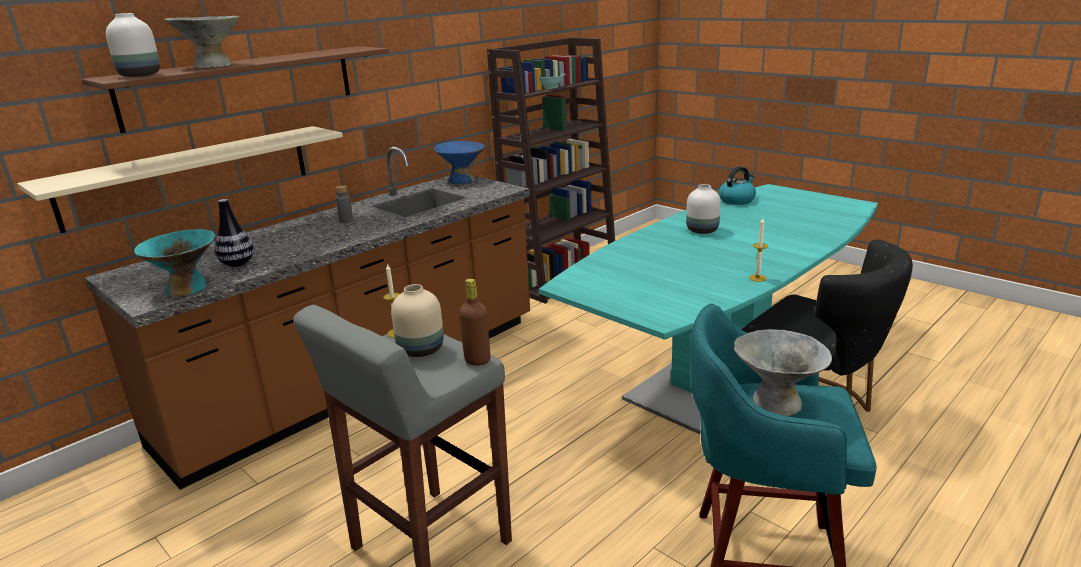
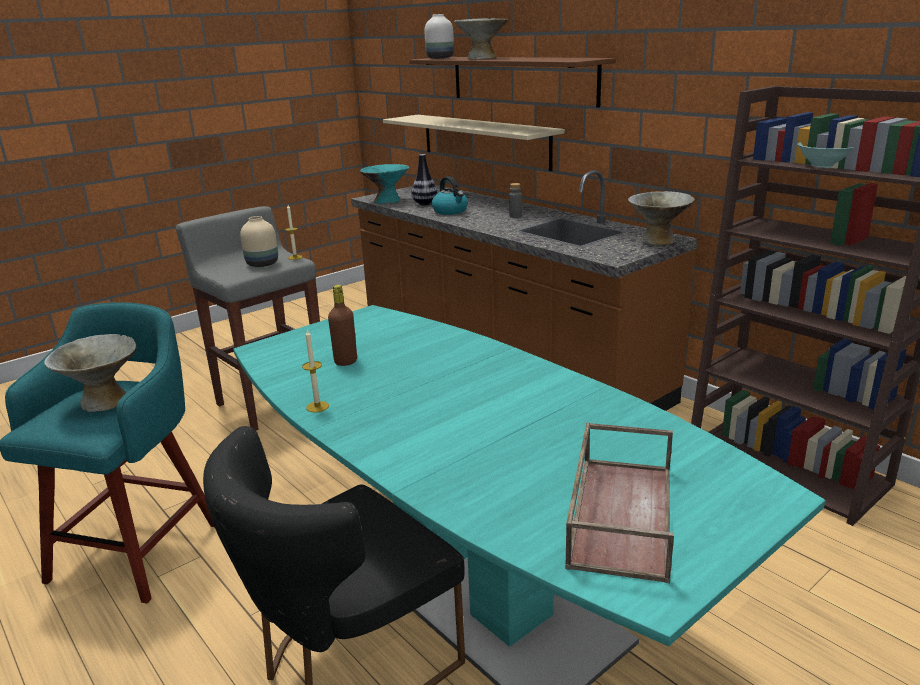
camera: 95 degrees right, 0 degrees up
blue bowl [434,141,485,184] -> grey bowl [628,191,695,245]
brown bottle [459,279,490,366] -> brown bottle moved to [328,285,357,366]
white vase [686,184,721,234] -> none
kettle [719,166,756,205] -> kettle moved to [432,176,468,215]
none -> brown tray [565,423,674,583]

